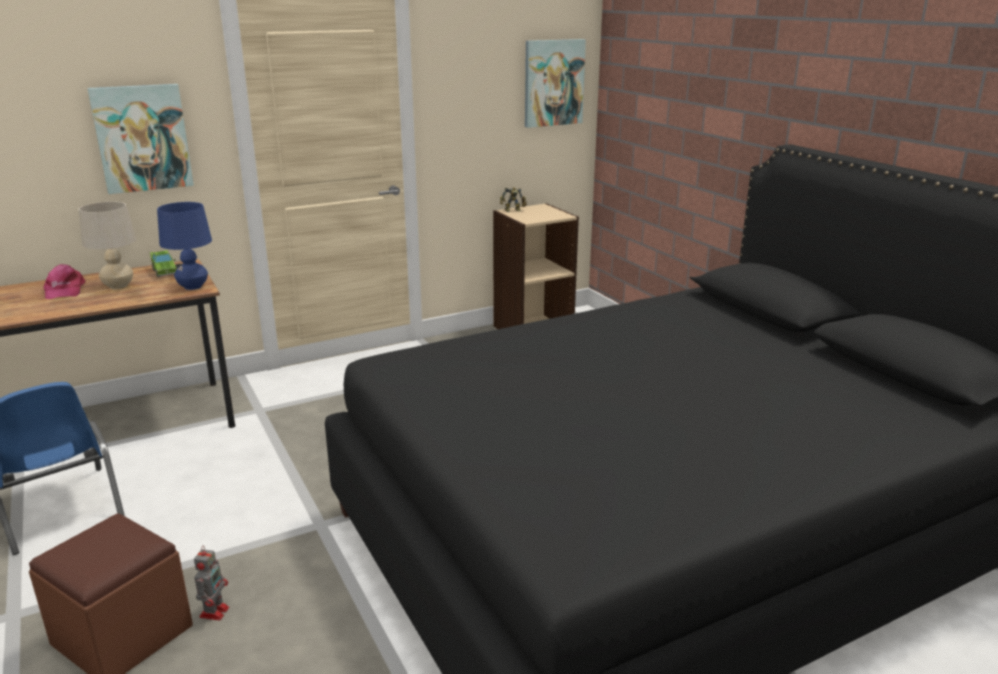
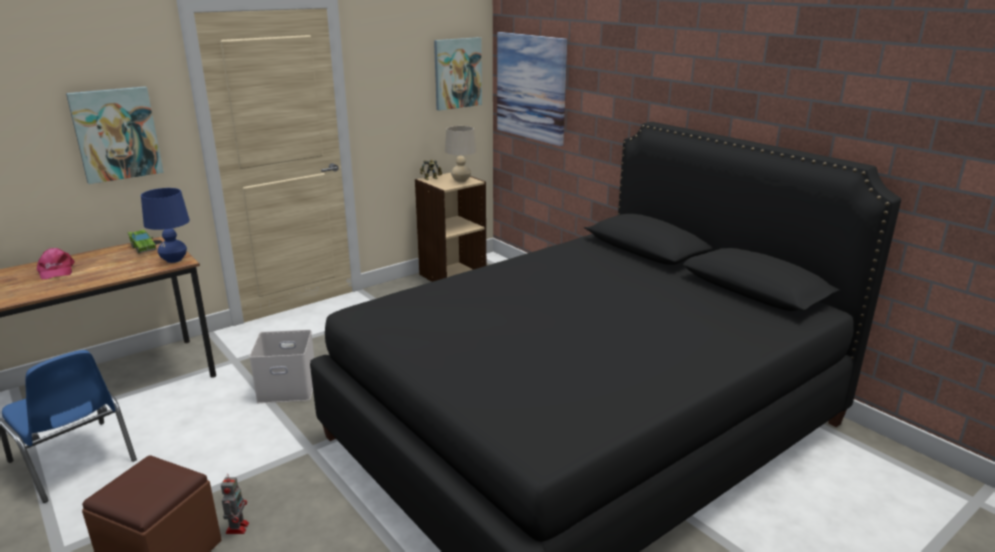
camera: 10 degrees left, 0 degrees up
beige table lamp [79,202,136,289] -> beige table lamp moved to [445,126,476,182]
none -> white storage box [249,330,314,403]
none -> picture [497,32,567,146]

